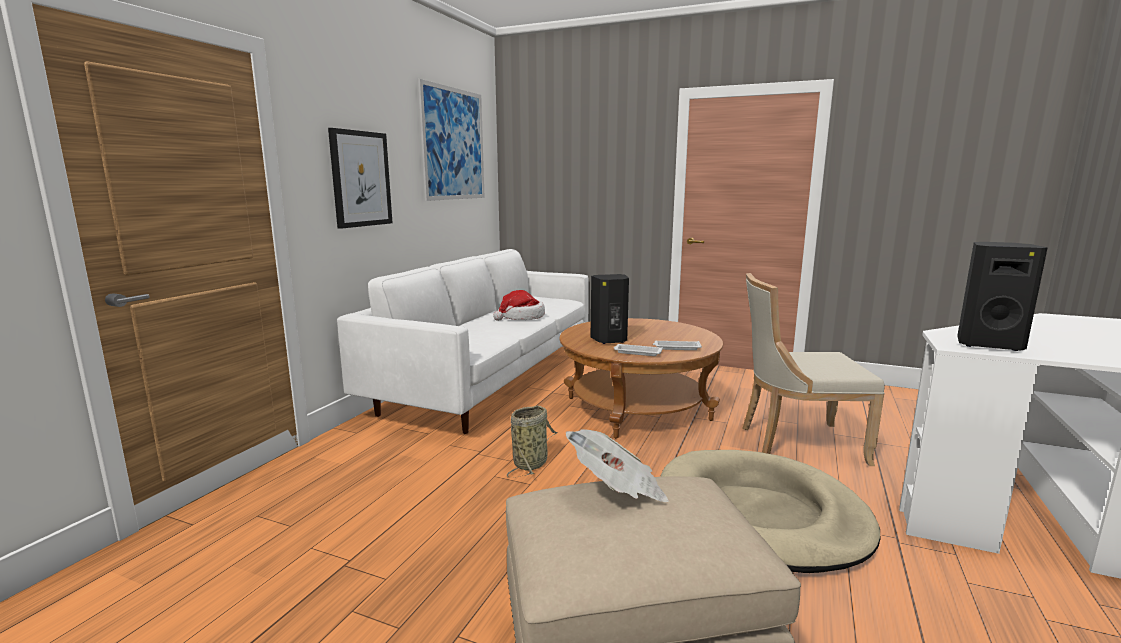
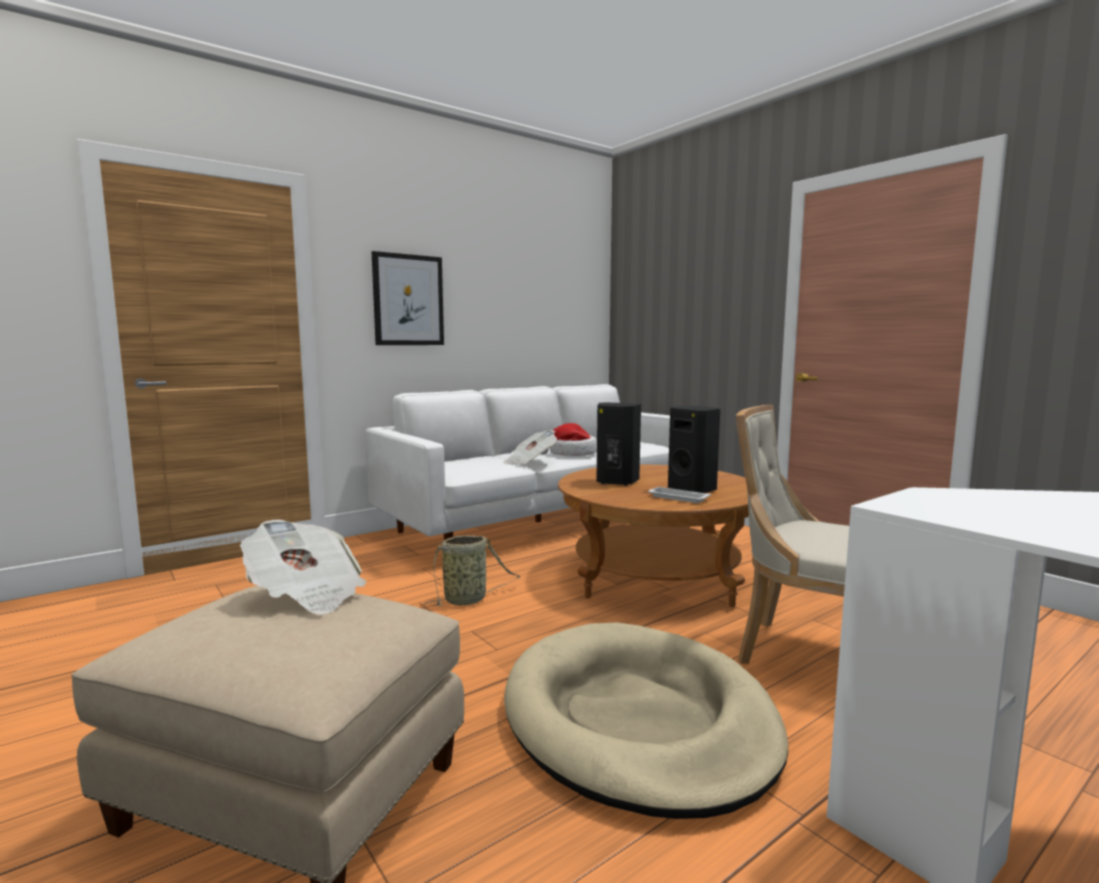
camera: 30 degrees right, 5 degrees down
picture [418,79,485,201] -> none
white tray [614,344,663,356] -> none
black speaker [957,242,1048,351] -> black speaker moved to [668,406,720,493]
none -> newspaper [503,430,557,465]

